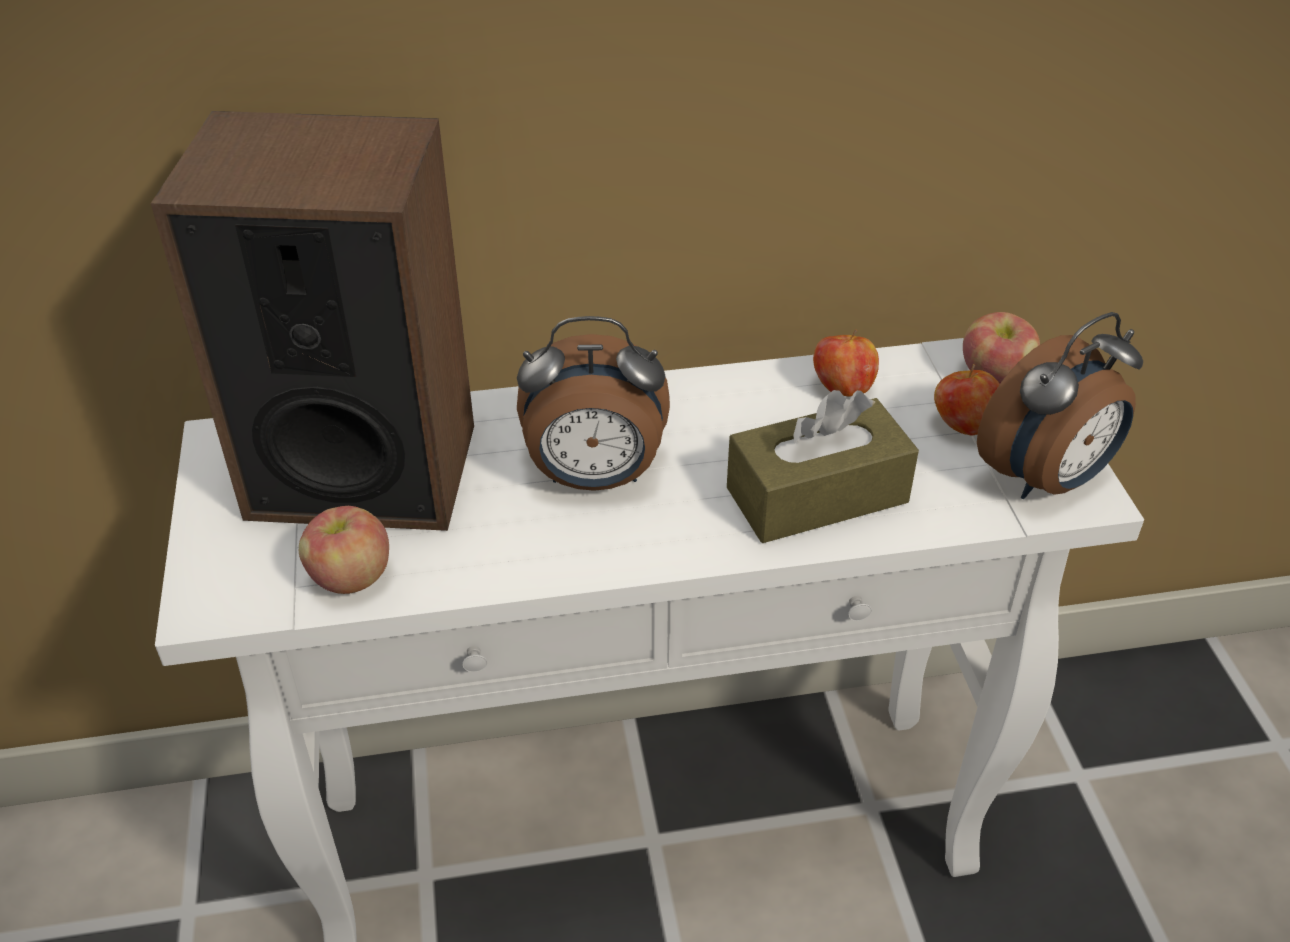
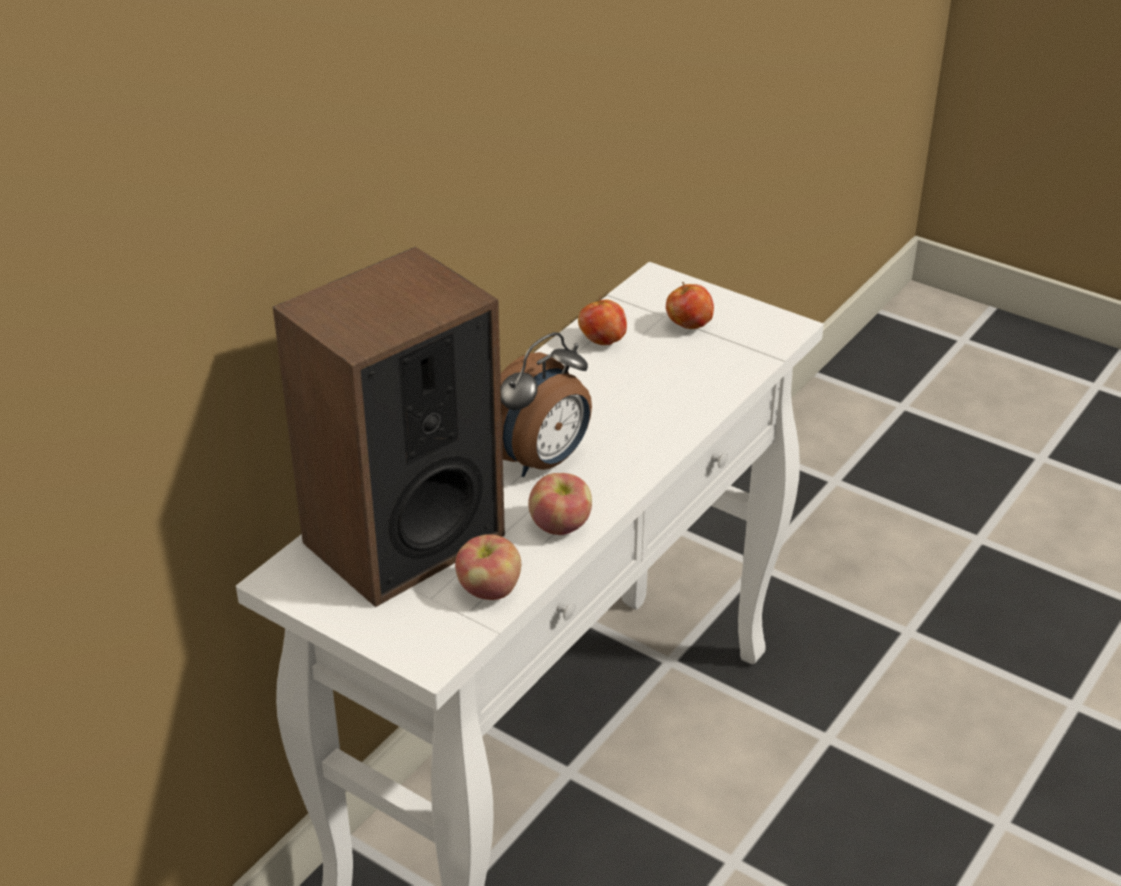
camera: 45 degrees left, 5 degrees down
brown tissue box [727,390,919,543] -> none
apple [963,312,1040,383] -> apple moved to [528,473,592,535]
alarm clock [977,312,1143,499] -> none

